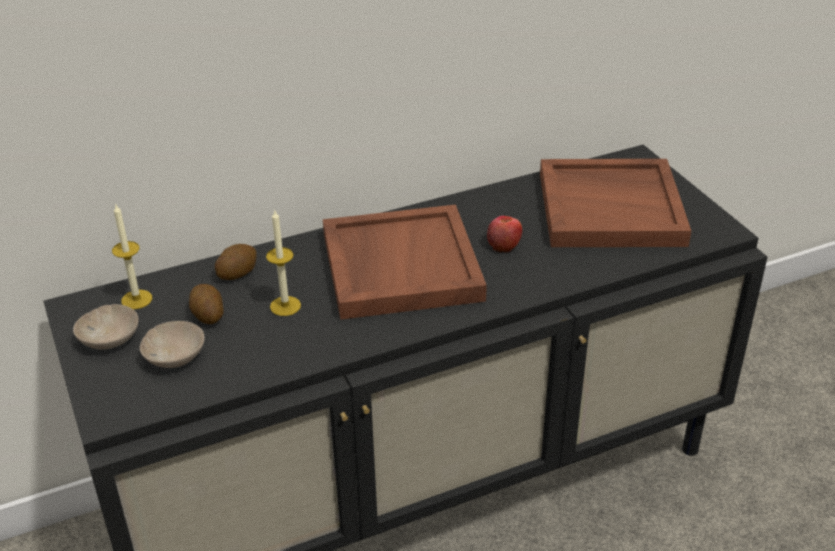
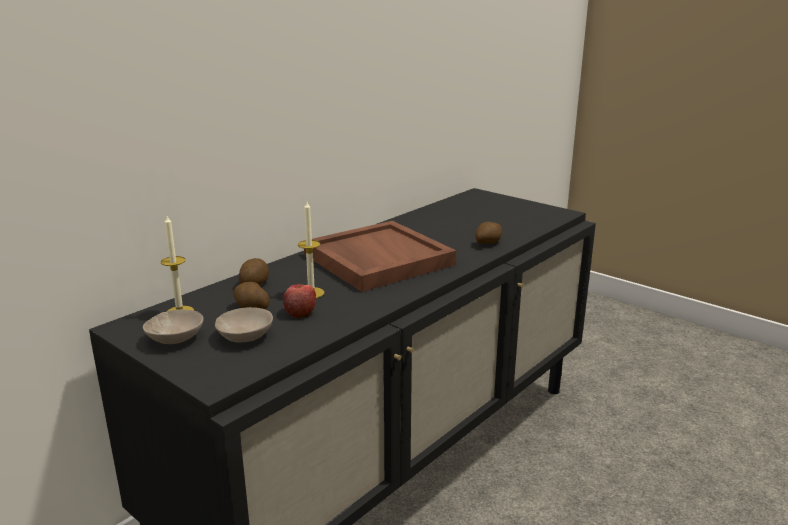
camera: 25 degrees left, 15 degrees down
apple [487,216,522,252] -> apple moved to [283,284,316,318]
brown tray [540,159,691,247] -> none
none -> potato [475,222,502,244]

